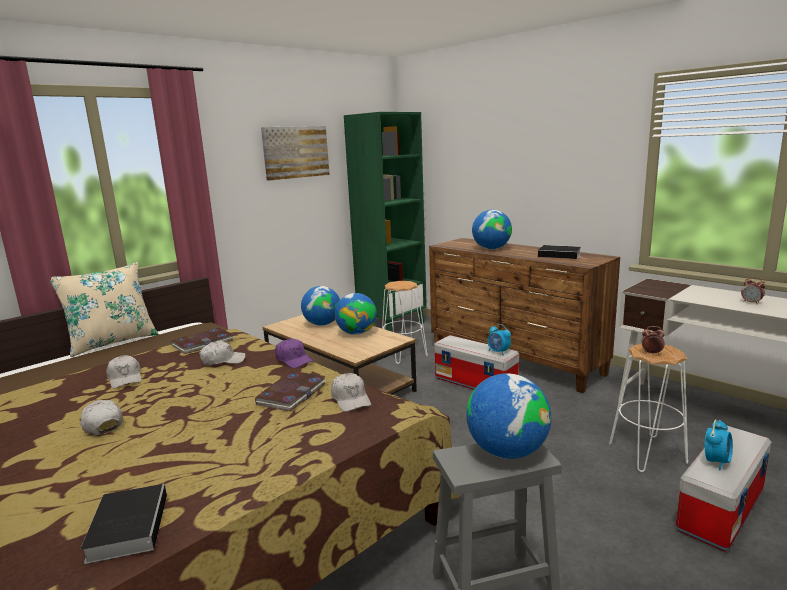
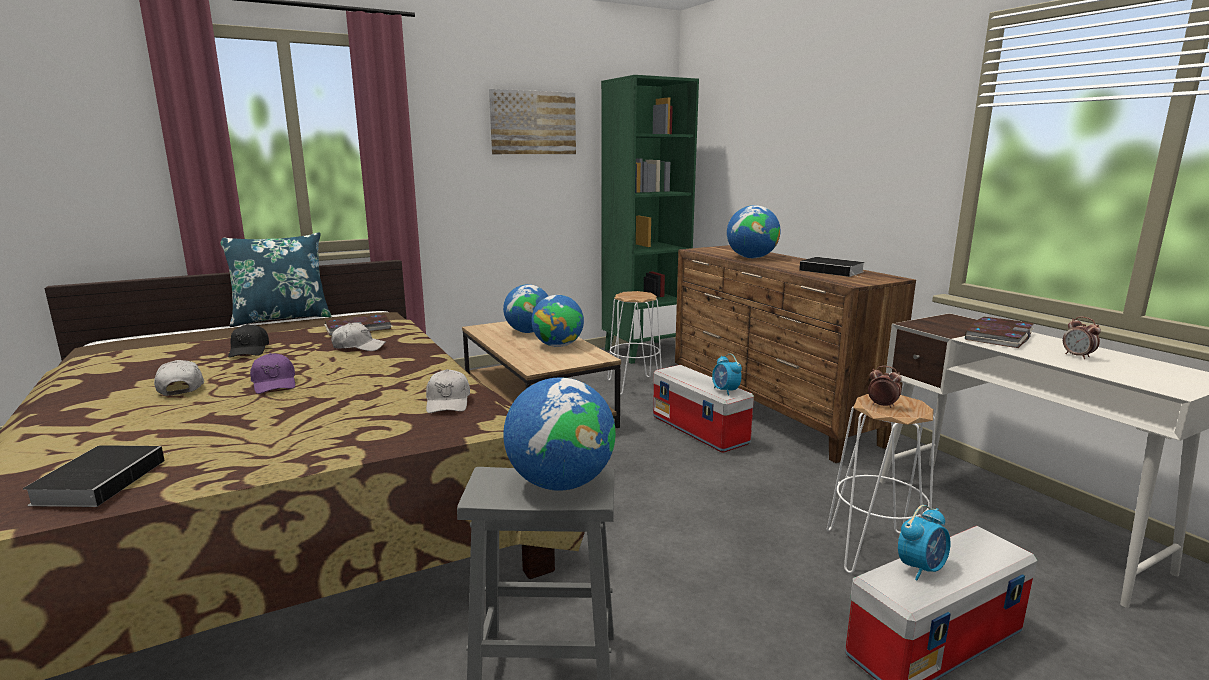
camera: 15 degrees right, 0 degrees up
beige pillow [50,262,158,357] -> blue pillow [221,232,331,327]
white cap [106,355,142,388] -> black cap [228,324,269,358]
book [255,371,326,411] -> book moved to [965,317,1034,348]
purple cap [275,339,313,368] -> purple cap moved to [250,353,295,394]

